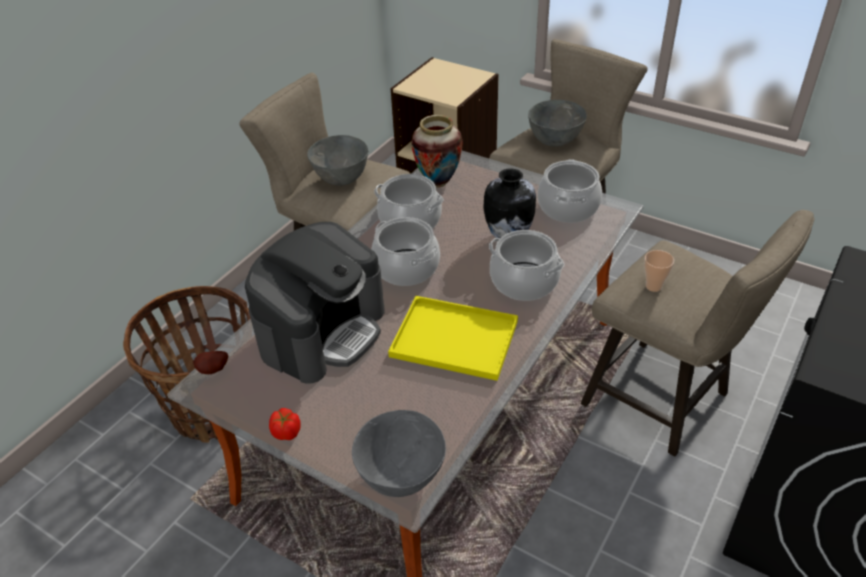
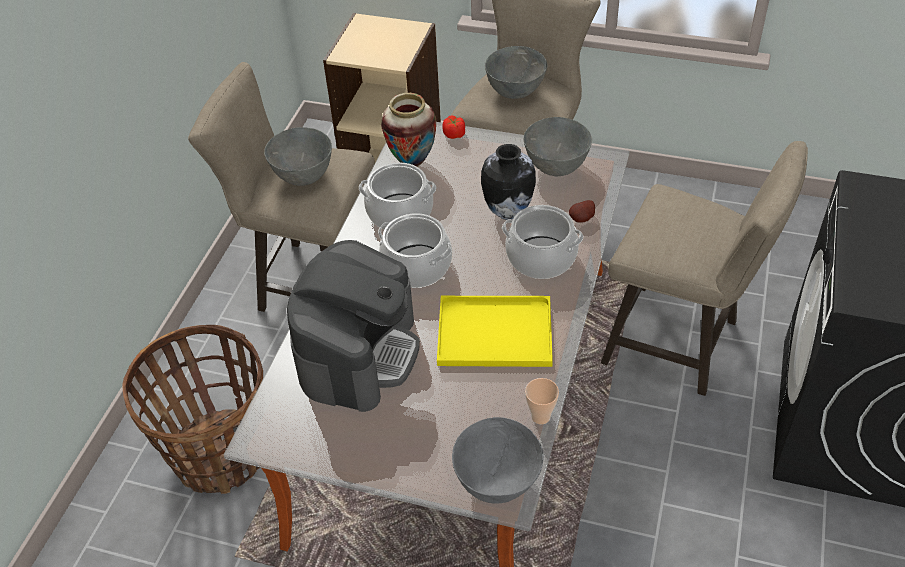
camera: 15 degrees left, 5 degrees up
potato [193,351,228,374] -> potato moved to [569,200,595,223]
tomato [269,408,301,440] -> tomato moved to [442,115,465,139]
cooking pot [537,159,602,223] -> grey bowl [523,117,592,176]
cup [644,250,674,292] -> cup moved to [525,378,559,424]

